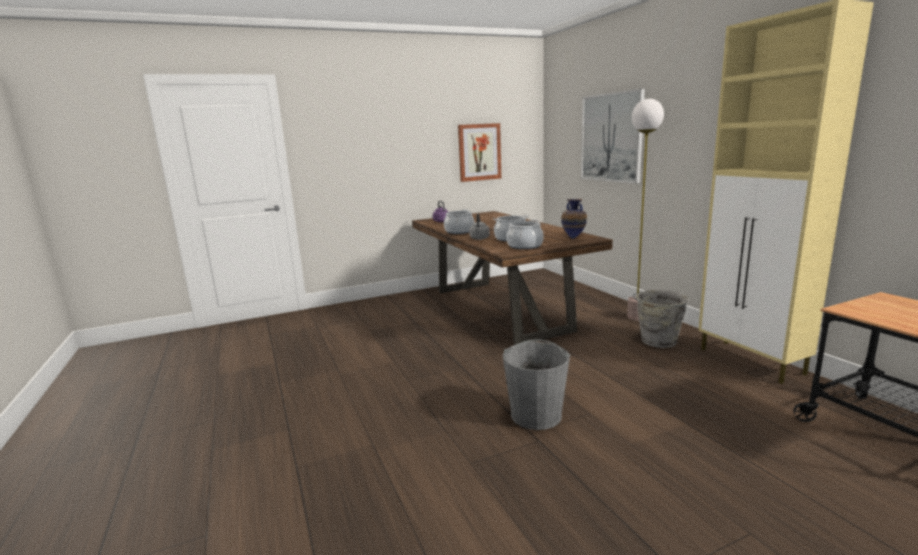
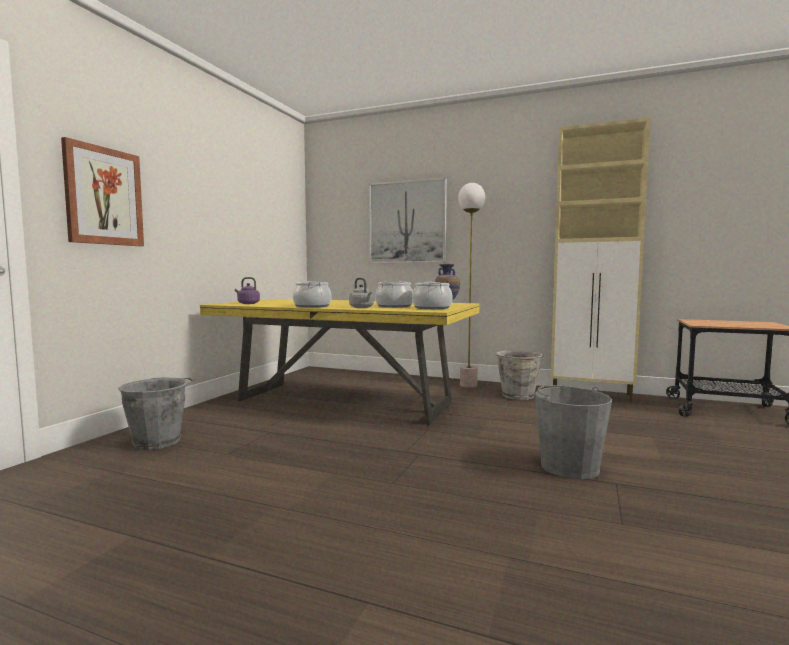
camera: 45 degrees left, 10 degrees down
brown dining table [412,211,613,345] -> yellow dining table [200,299,480,425]
picture [458,123,501,182] -> picture moved to [61,137,144,246]
none -> grey bucket [118,377,195,450]

